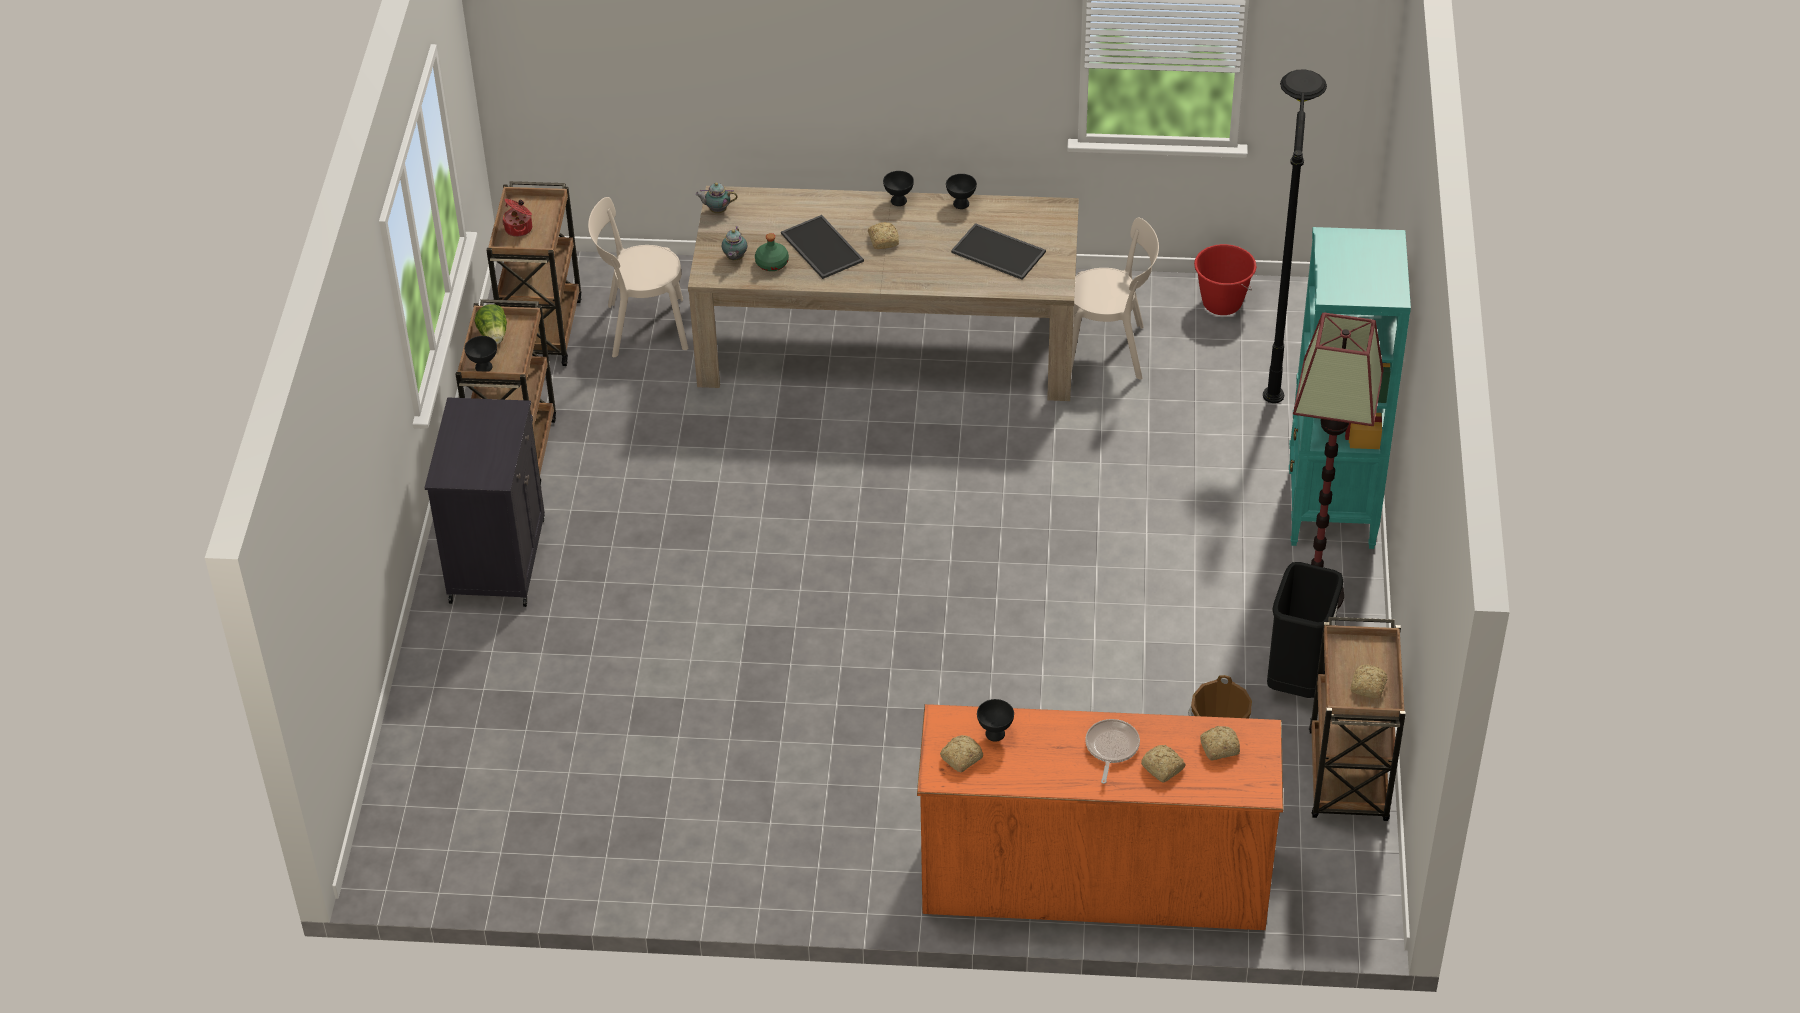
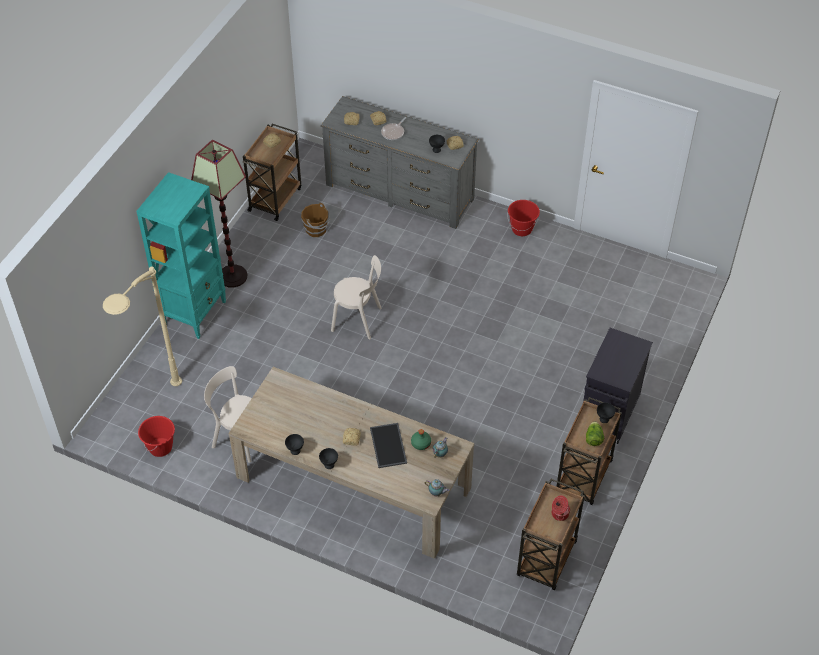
camera: 160 degrees left, 5 degrees up
beige chair [588,197,688,357] -> beige chair moved to [331,255,381,340]
orange dresser [917,704,1284,930] -> grey dresser [321,96,479,229]
tray [951,223,1046,280] -> none
black floor lamp [1263,69,1327,403] -> beige floor lamp [103,266,182,386]
black trash can [1267,562,1343,698] -> none
none -> red bucket [508,200,540,236]

